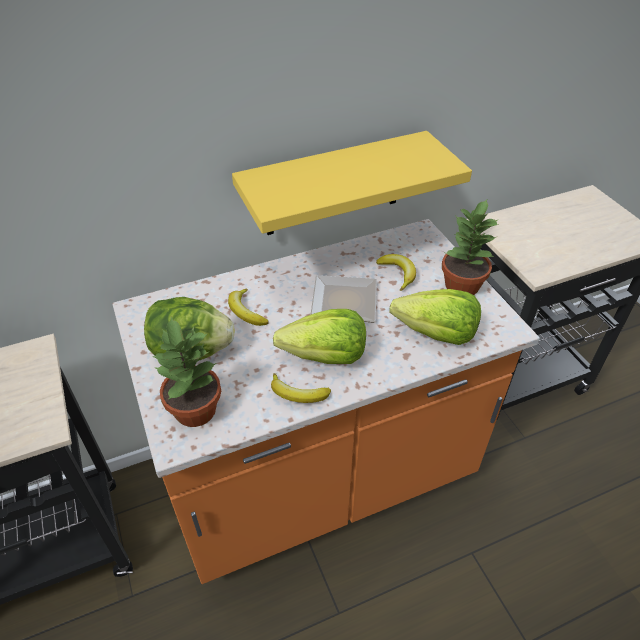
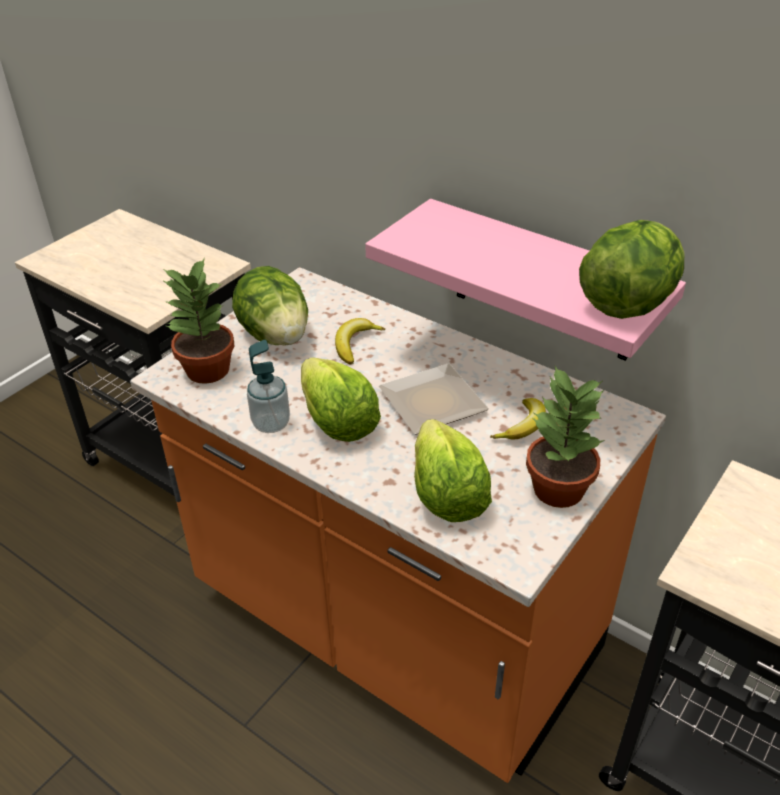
camera: 60 degrees right, 5 degrees down
yellow shelf [232,131,472,235] -> pink shelf [365,199,686,361]
banana [271,373,331,403] -> soap dispenser [247,340,290,433]
none -> lettuce [579,220,684,319]

